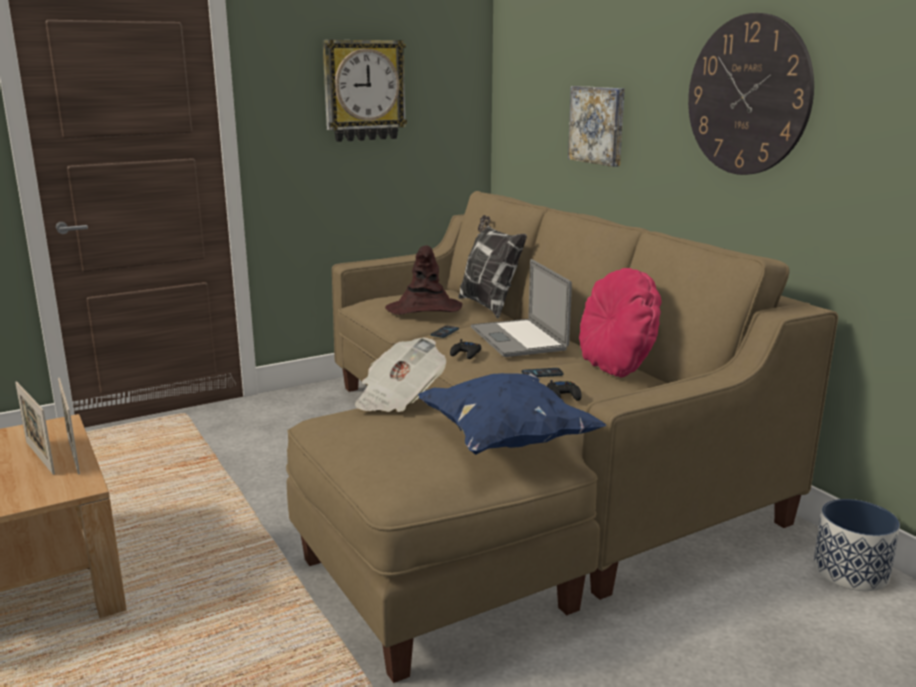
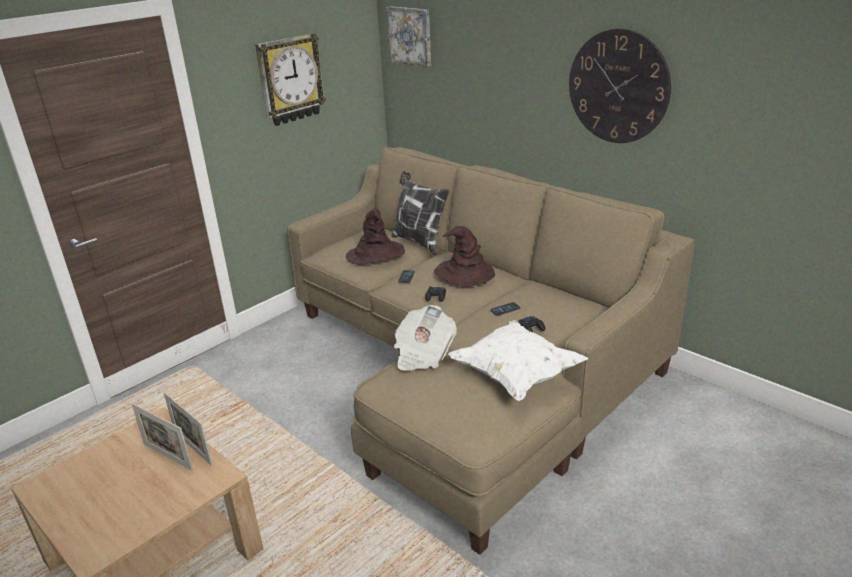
camera: 15 degrees left, 10 degrees up
blue pillow [418,373,606,455] -> white pillow [448,320,588,401]
laptop [471,259,572,357] -> brown hat [434,226,495,287]
picture [568,86,625,167] -> picture moved to [386,6,431,67]
pink pillow [579,268,661,377] -> none
planter [813,499,900,591] -> none

